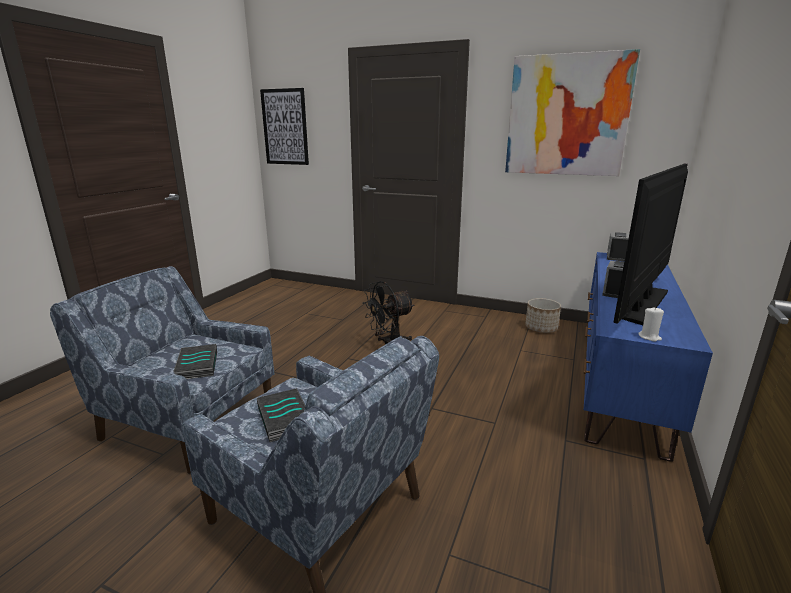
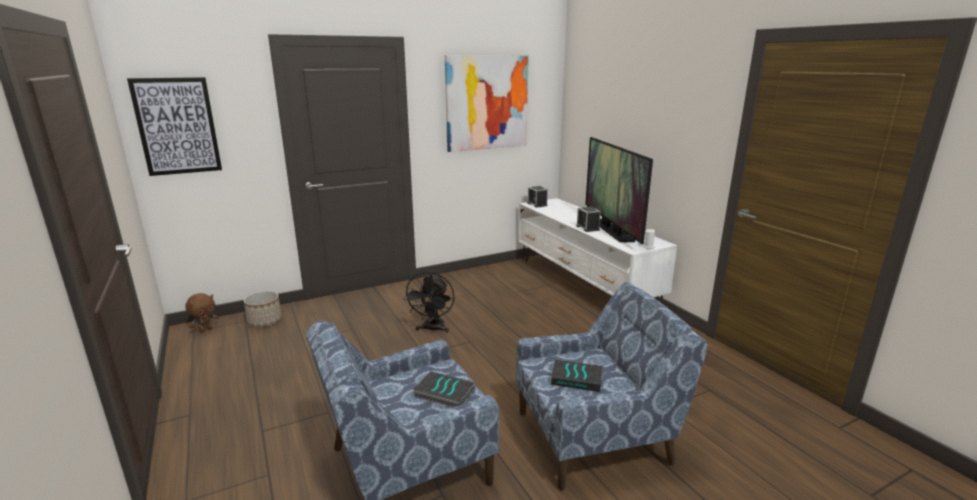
camera: 50 degrees left, 0 degrees up
planter [526,298,561,333] -> planter moved to [244,291,282,327]
blue tv stand [583,252,713,462] -> white tv stand [518,198,677,303]
none -> brown plush toy [185,293,218,332]

